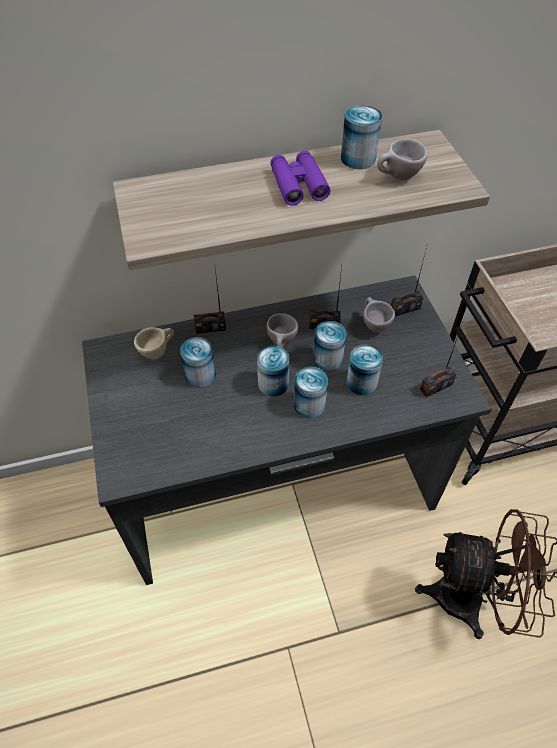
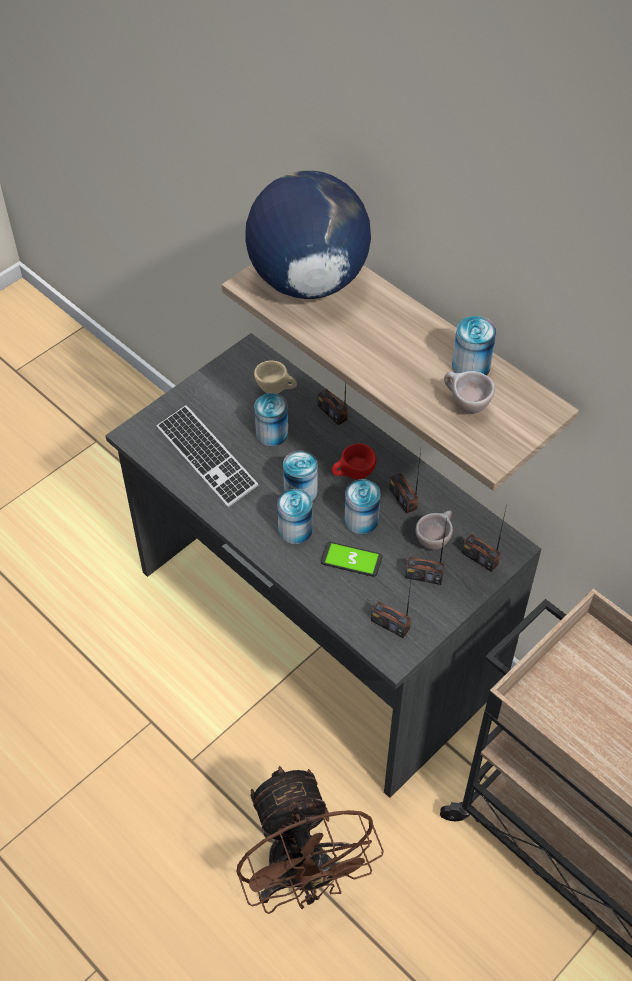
camera: 60 degrees right, 0 degrees up
beige cup [267,313,298,348] -> red cup [331,443,377,479]
purple binoculars [270,151,330,205] -> none
can [347,344,383,395] -> phone [321,542,382,577]
none -> keyboard [157,405,258,507]
none -> globe [245,171,371,299]
none -> radio [405,519,447,585]

